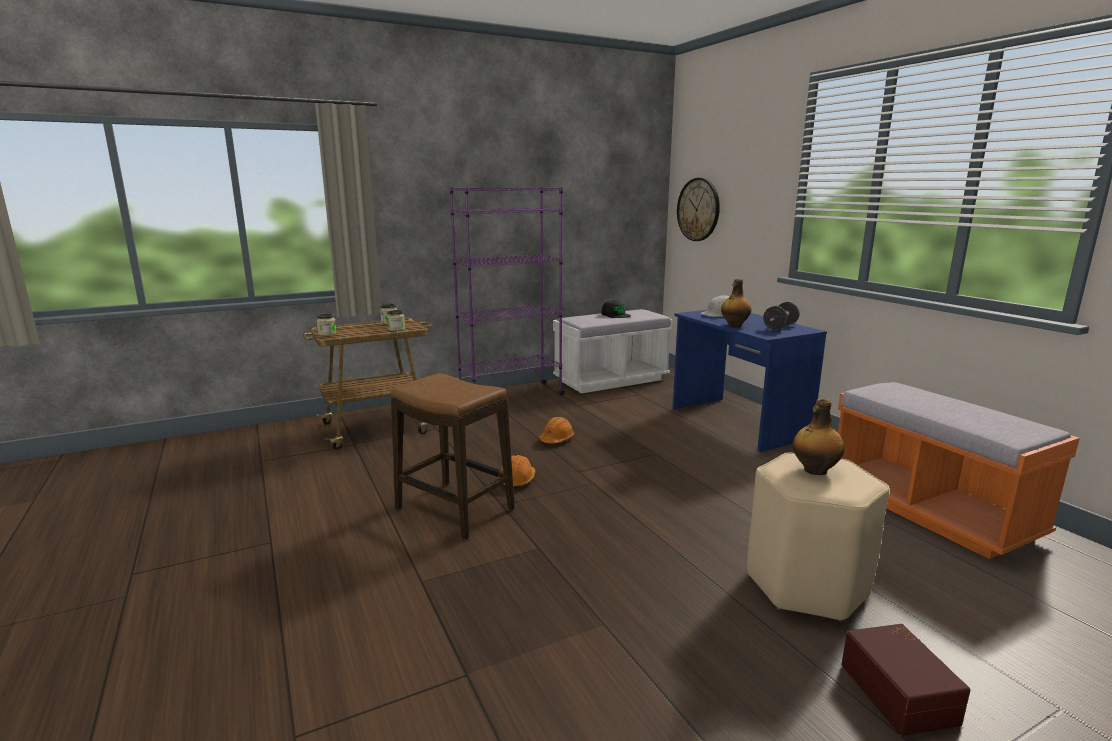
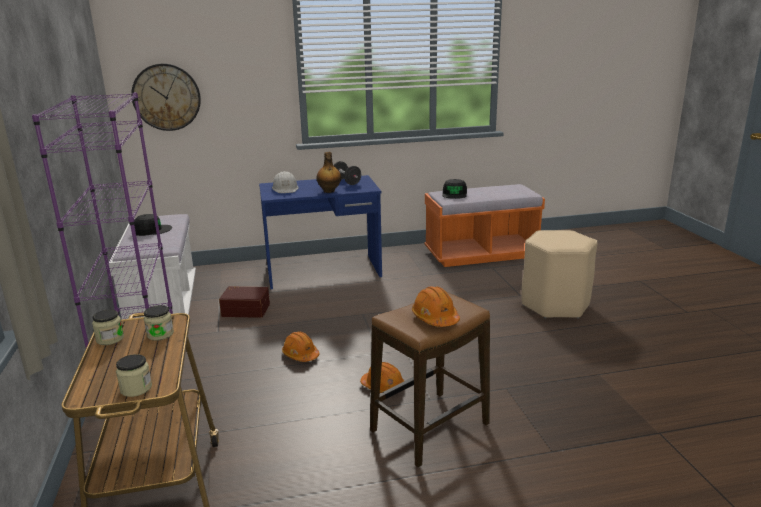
camera: 75 degrees left, 5 degrees up
bottle [793,398,845,475] -> none
brown storage box [842,624,970,736] -> brown storage box moved to [219,286,270,318]
none -> orange hard hat [412,286,460,327]
none -> black cap [442,179,467,199]

